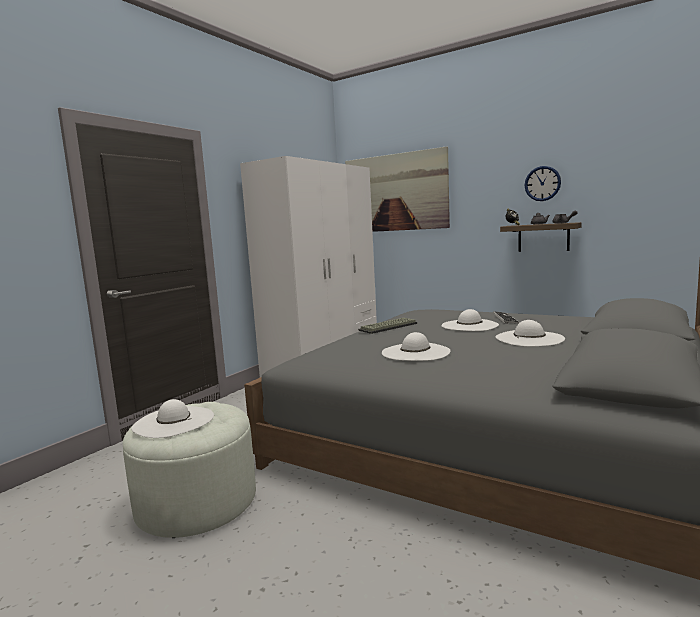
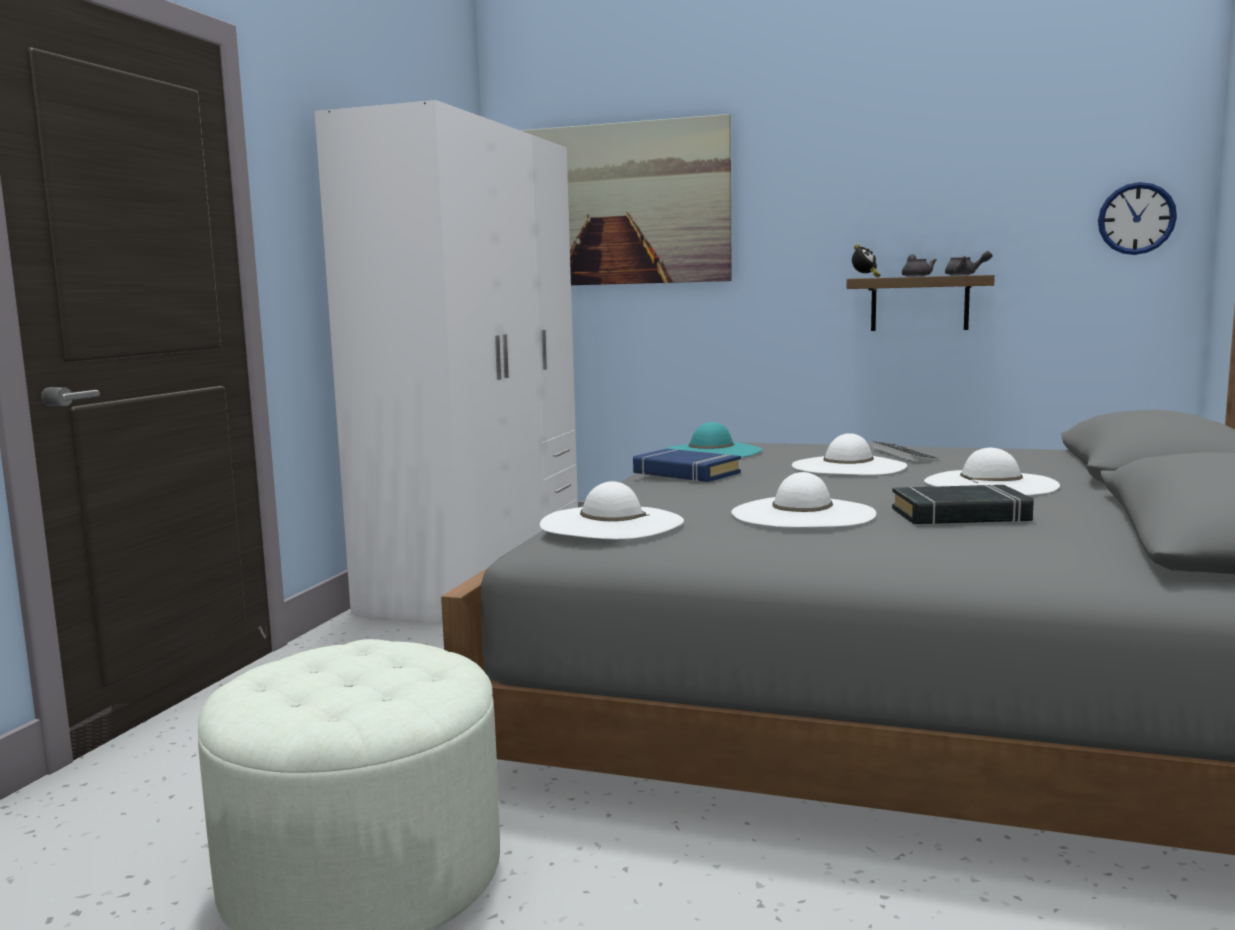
camera: 15 degrees left, 0 degrees up
white hat [131,399,214,438] -> white hat moved to [540,481,684,539]
keyboard [358,318,417,334] -> blue book [633,449,741,482]
wall clock [524,166,561,201] -> wall clock moved to [1098,182,1177,255]
none -> turquoise hat [664,422,763,457]
none -> black book [892,485,1034,525]

